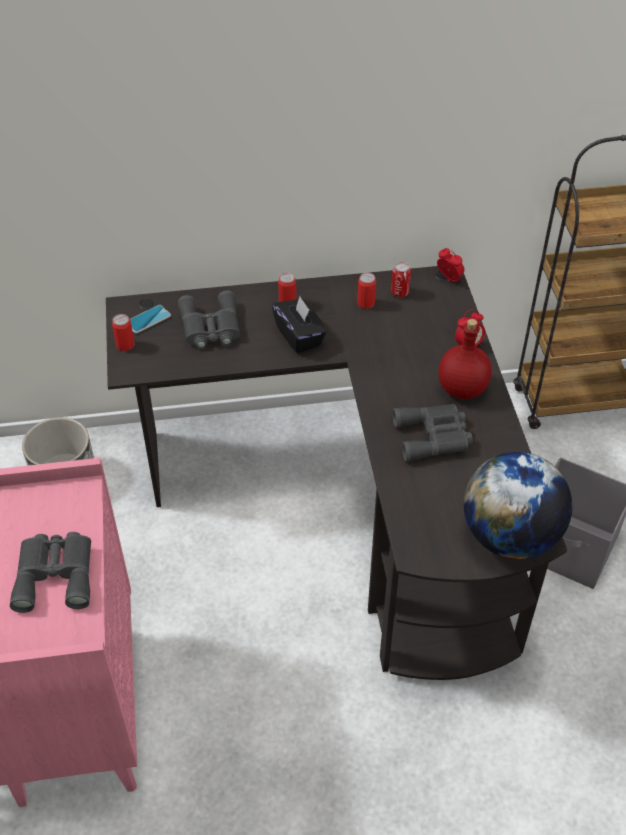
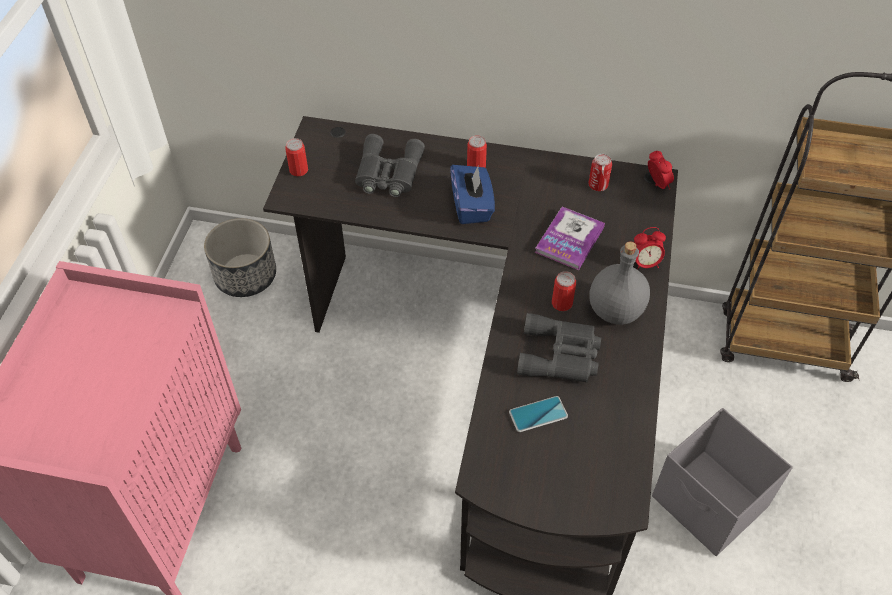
camera: 20 degrees right, 5 degrees up
grey binoculars [10,532,91,613] -> none
phone [130,305,171,333] -> phone moved to [509,396,568,432]
black tissue box [272,296,327,353] -> blue tissue box [450,164,495,224]
can [357,273,376,309] -> can moved to [552,271,576,311]
red bottle [438,319,492,399] -> grey bottle [589,241,650,325]
globe [463,452,572,559] -> none
none -> book [535,206,605,270]

